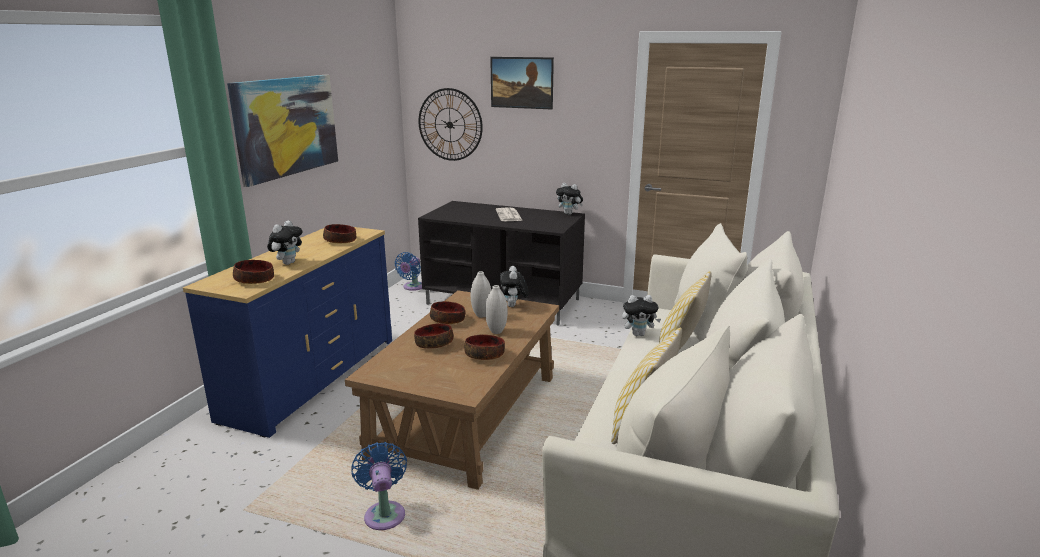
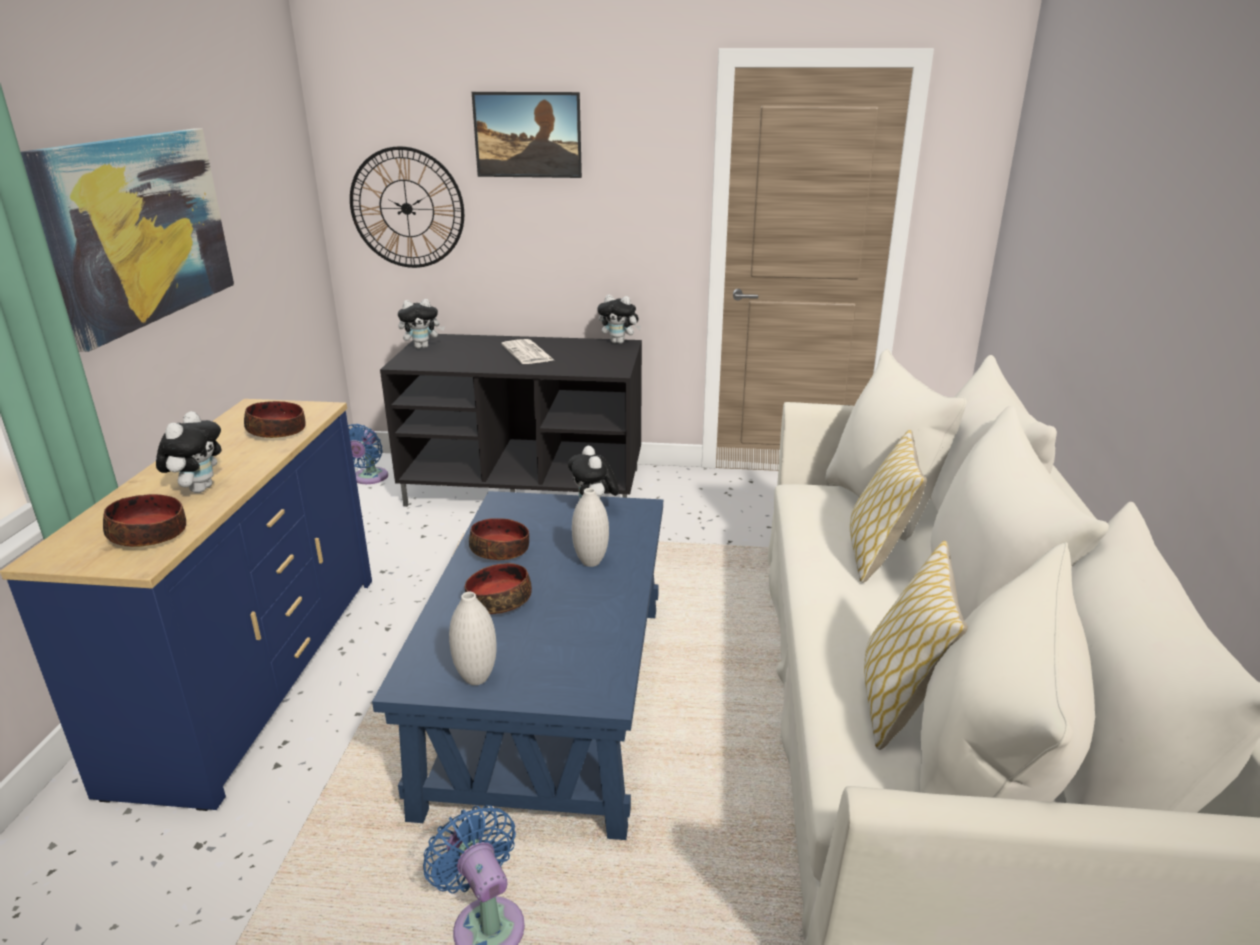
camera: 15 degrees left, 5 degrees up
brown coffee table [345,290,559,490] -> blue coffee table [372,491,663,840]
bowl [464,334,505,360] -> none
white vase [471,271,491,318] -> white vase moved to [449,592,496,685]
plush toy [622,295,661,336] -> plush toy moved to [398,299,445,349]

